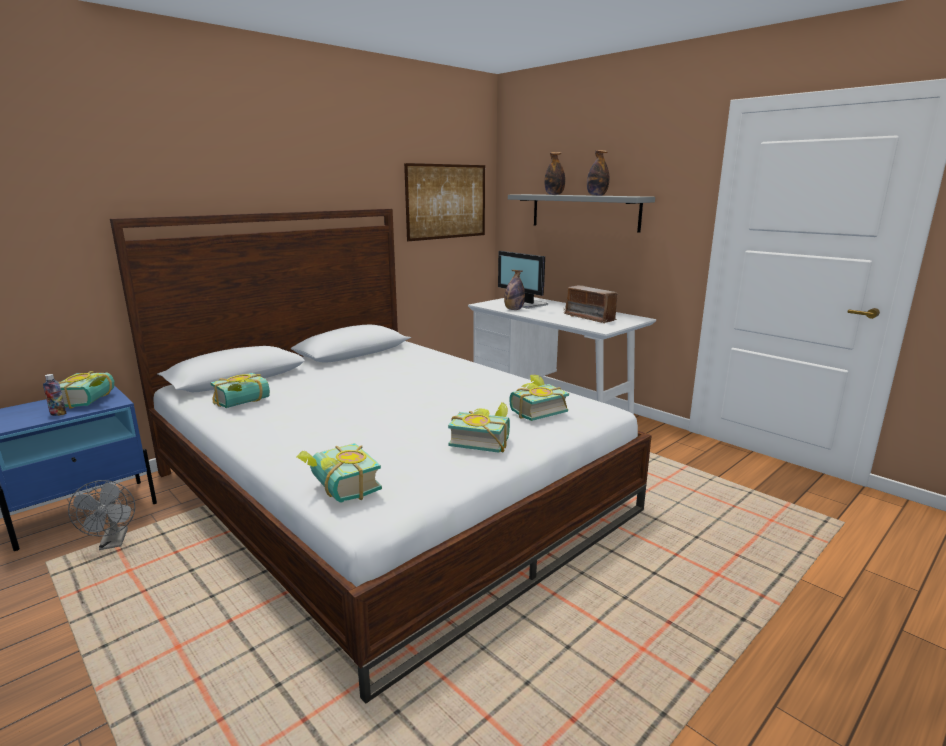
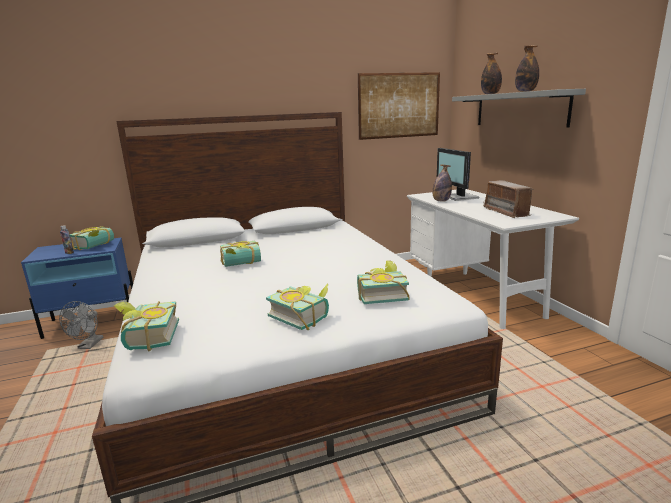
camera: 25 degrees right, 0 degrees up
book [210,373,270,408] -> book moved to [220,240,261,267]

